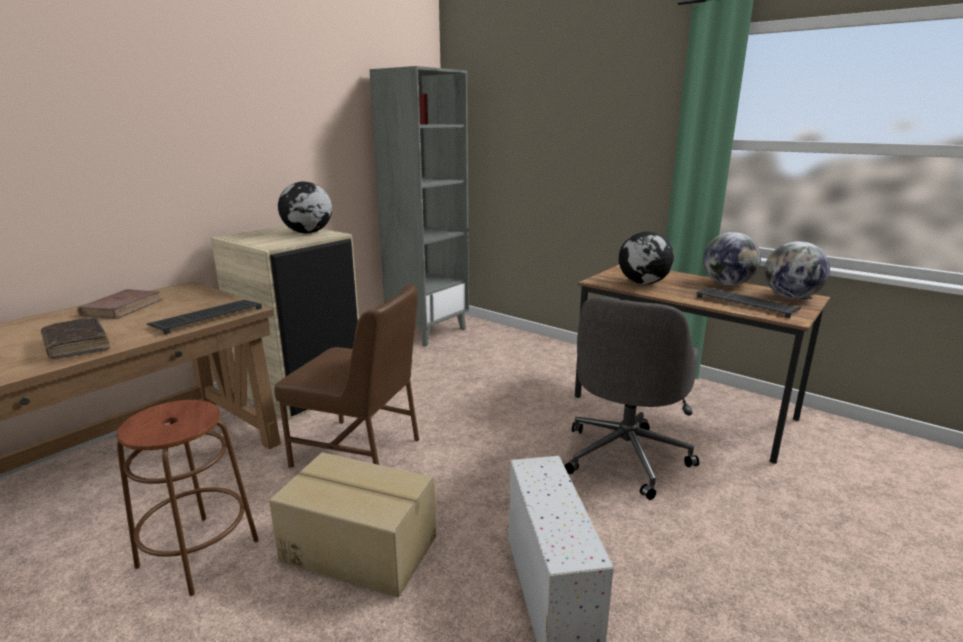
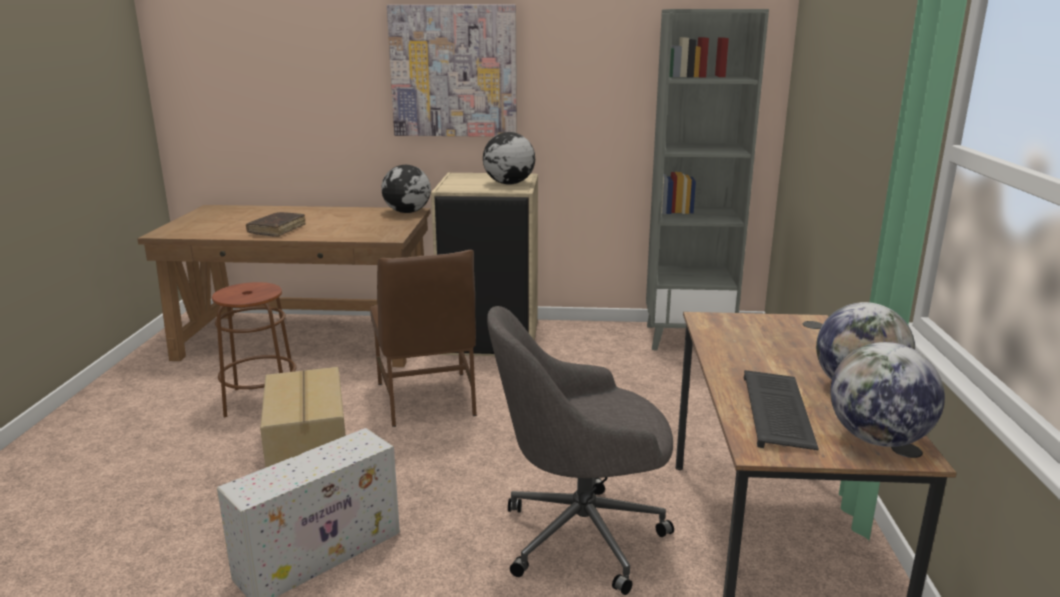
camera: 55 degrees right, 0 degrees up
brown book [77,289,163,319] -> none
keyboard [147,300,262,334] -> none
globe [619,232,674,284] -> globe moved to [381,165,431,213]
none -> picture [387,5,517,137]

